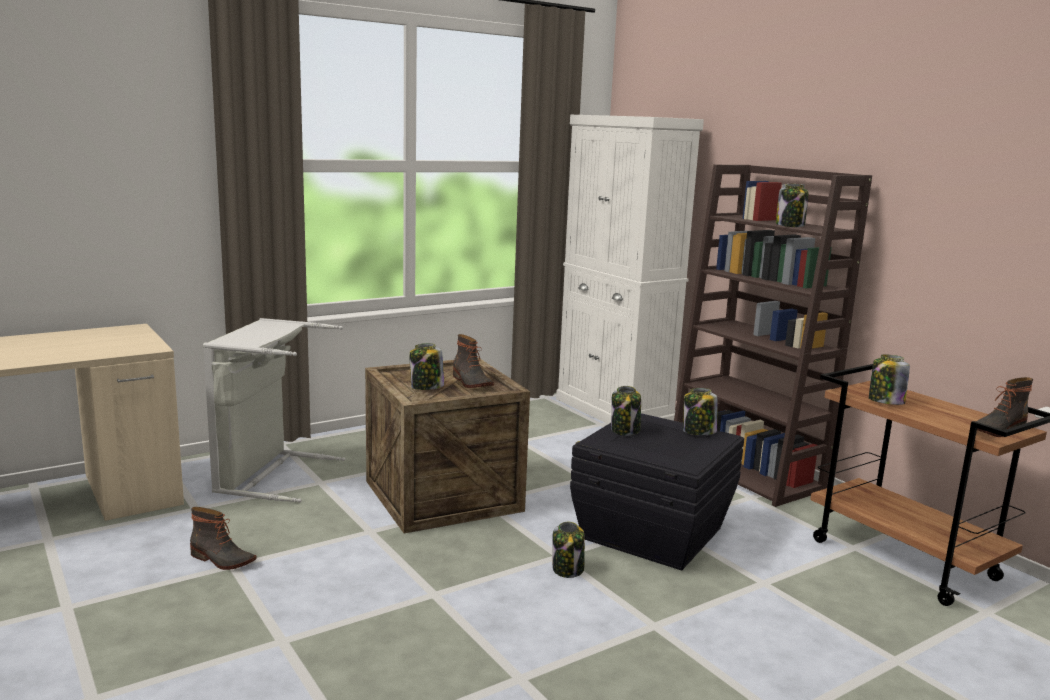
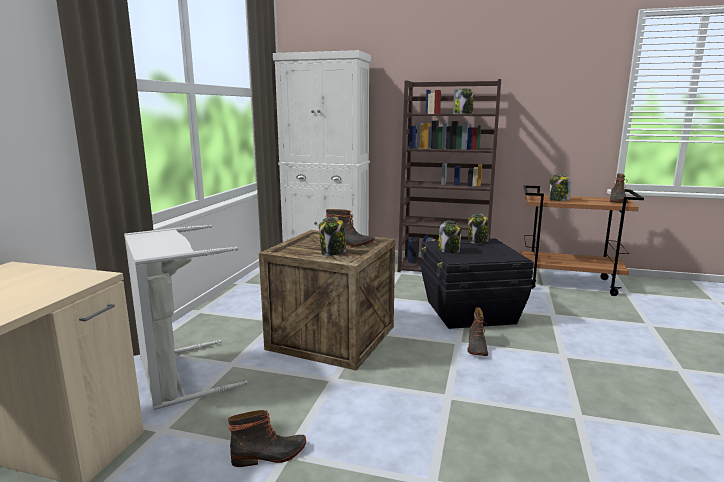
camera: 40 degrees left, 0 degrees up
jar [552,522,585,578] -> boot [468,307,488,356]

